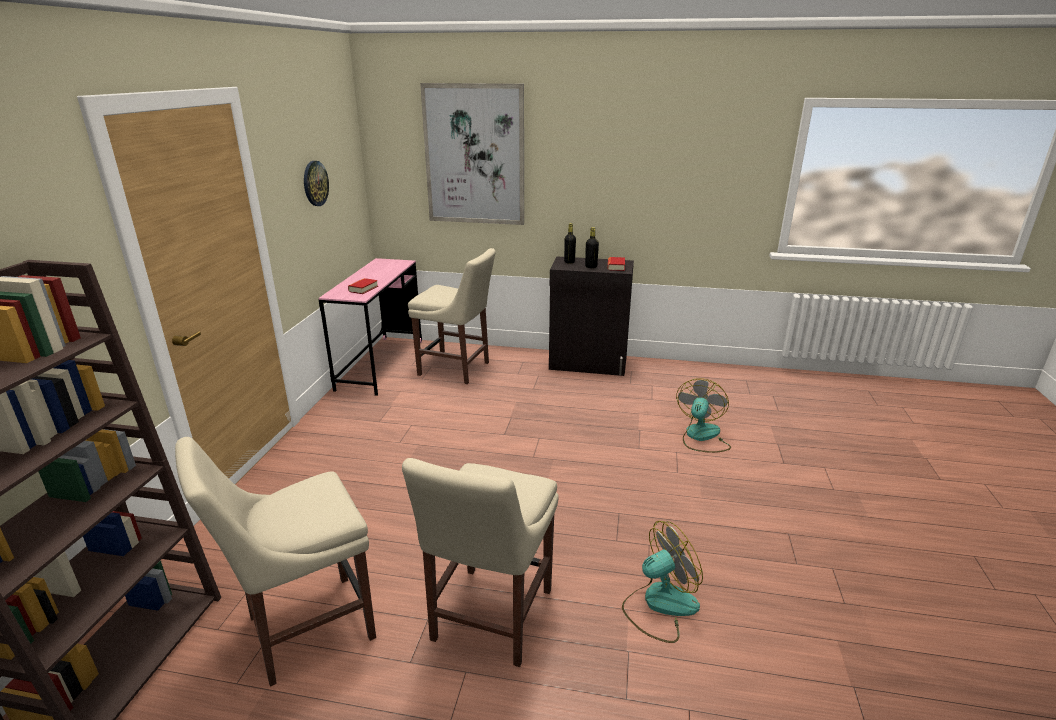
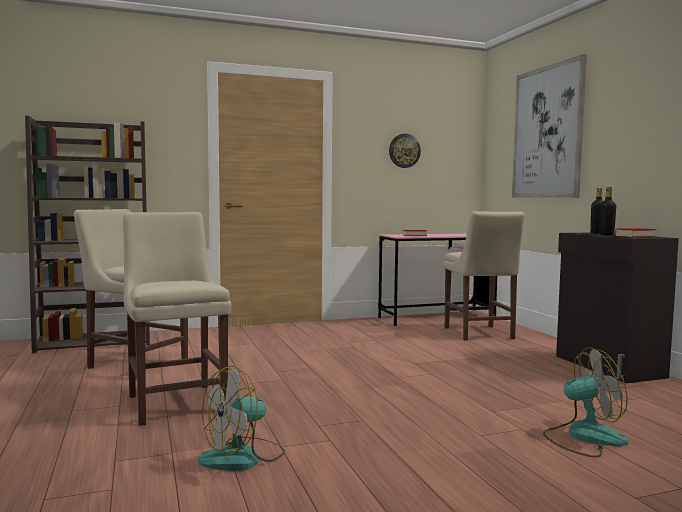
camera: 60 degrees right, 20 degrees down
beige chair [402,458,559,667] -> beige chair turned 75 degrees clockwise [123,212,231,426]
fan [622,521,703,643] -> fan turned 105 degrees clockwise [198,366,285,471]

